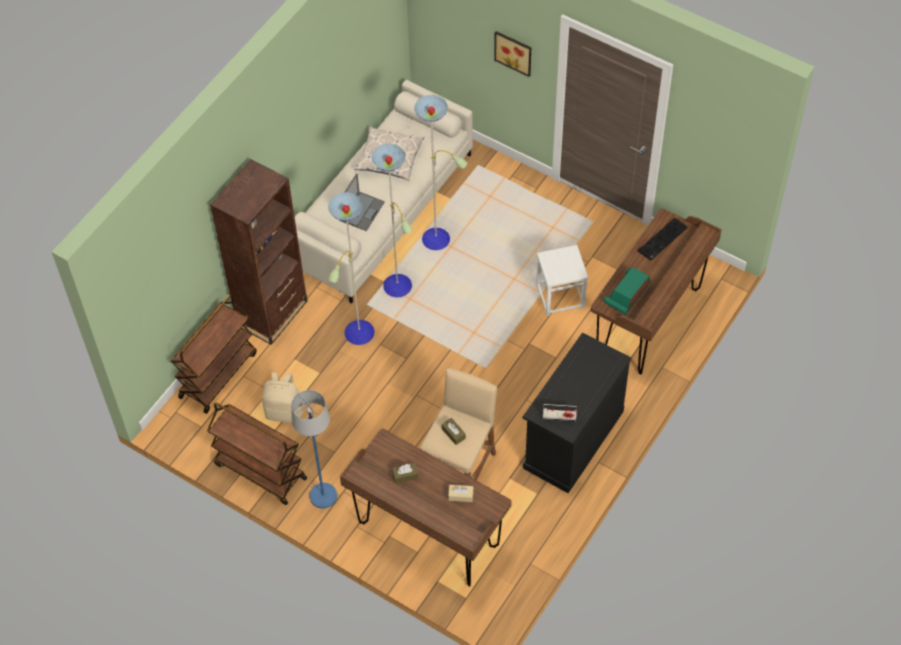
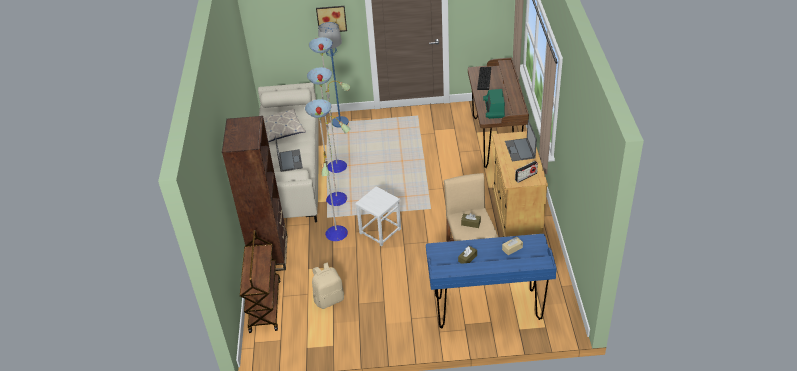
camera: 35 degrees left, 15 degrees down
brown cart [207,402,307,505] -> none
blue floor lamp [291,390,337,509] -> blue floor lamp moved to [318,22,349,128]
brown desk [340,429,512,587] -> blue desk [426,234,557,328]
black cabinet [523,332,631,493] -> beige cabinet [492,131,548,237]
white stool [536,245,588,316] -> white stool moved to [355,186,401,246]
none -> laptop [505,120,537,161]

